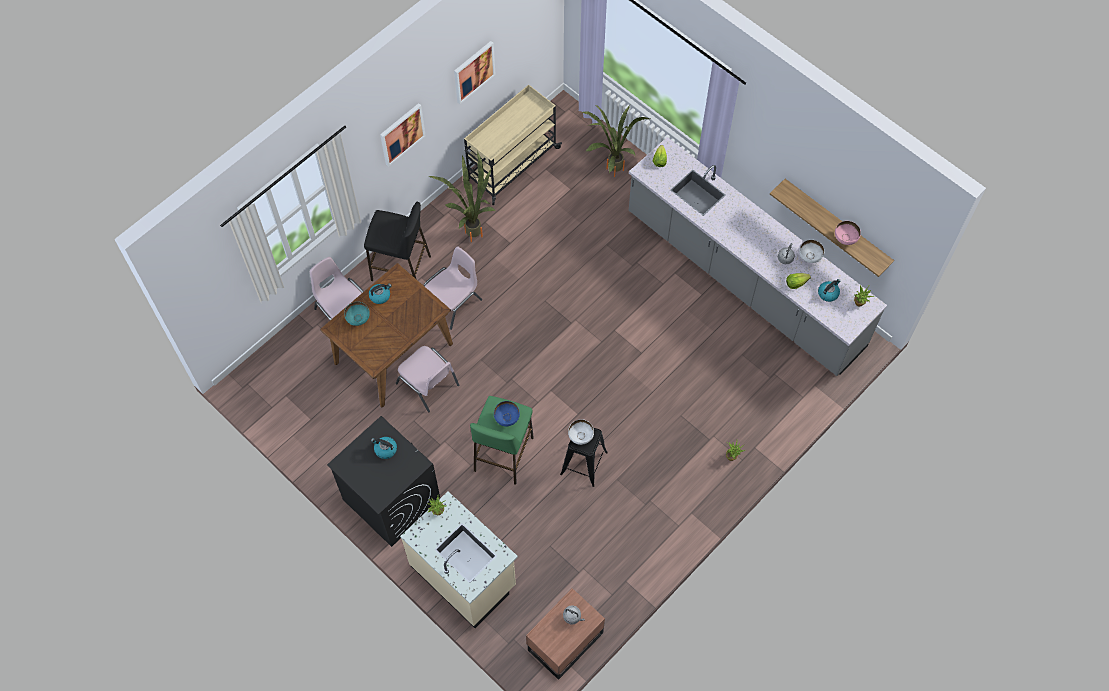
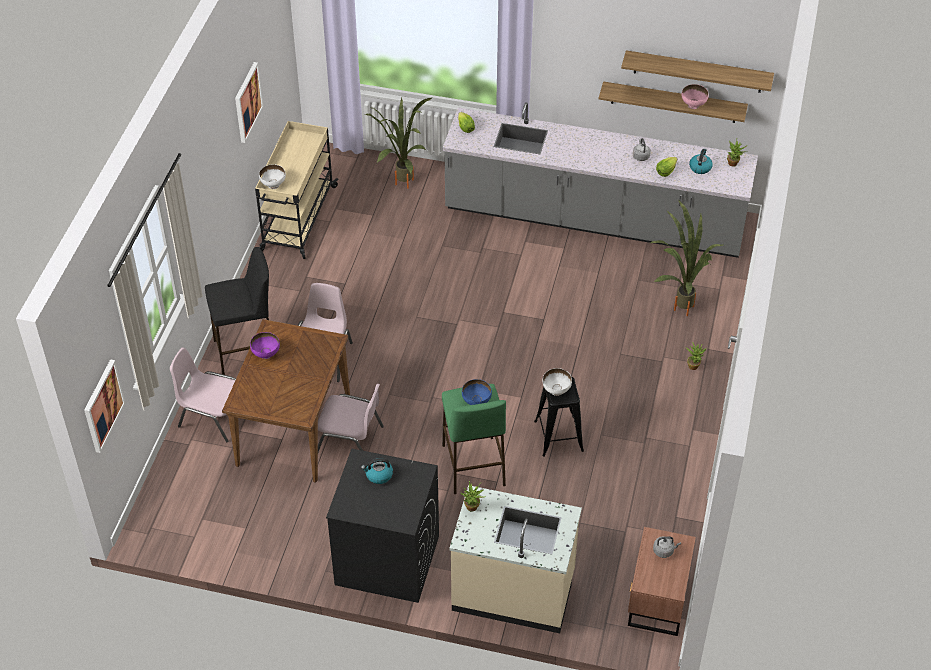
camera: 30 degrees left, 15 degrees down
turquoise bowl [344,302,370,326] -> none
kettle [369,284,392,304] -> purple bowl [250,332,280,359]
picture [380,103,426,167] -> picture moved to [84,359,125,453]
potted plant [428,151,495,242] -> potted plant moved to [650,201,723,316]
white bowl [799,240,824,263] -> white bowl moved to [259,164,286,189]
none -> shelf [621,50,774,93]

